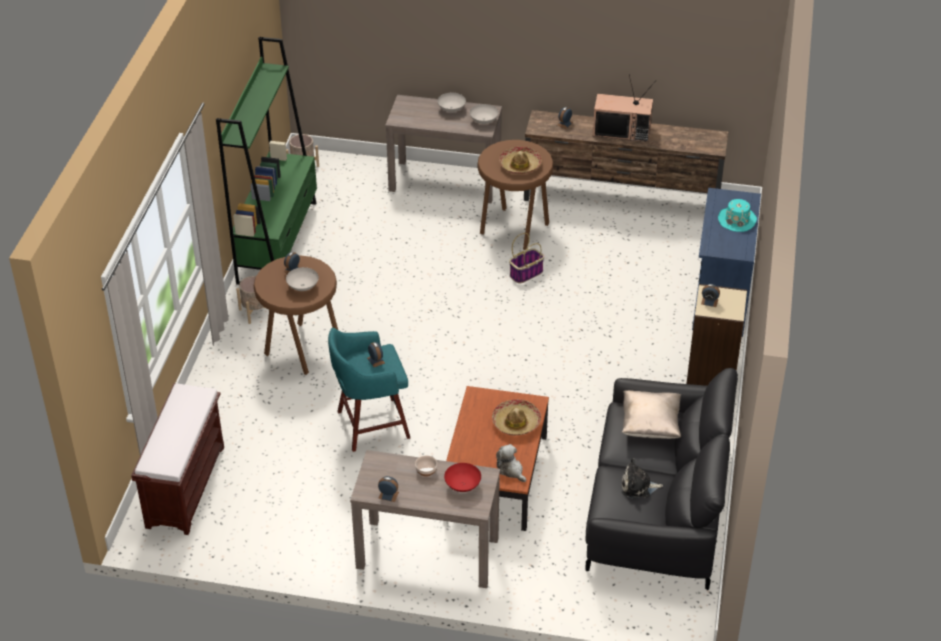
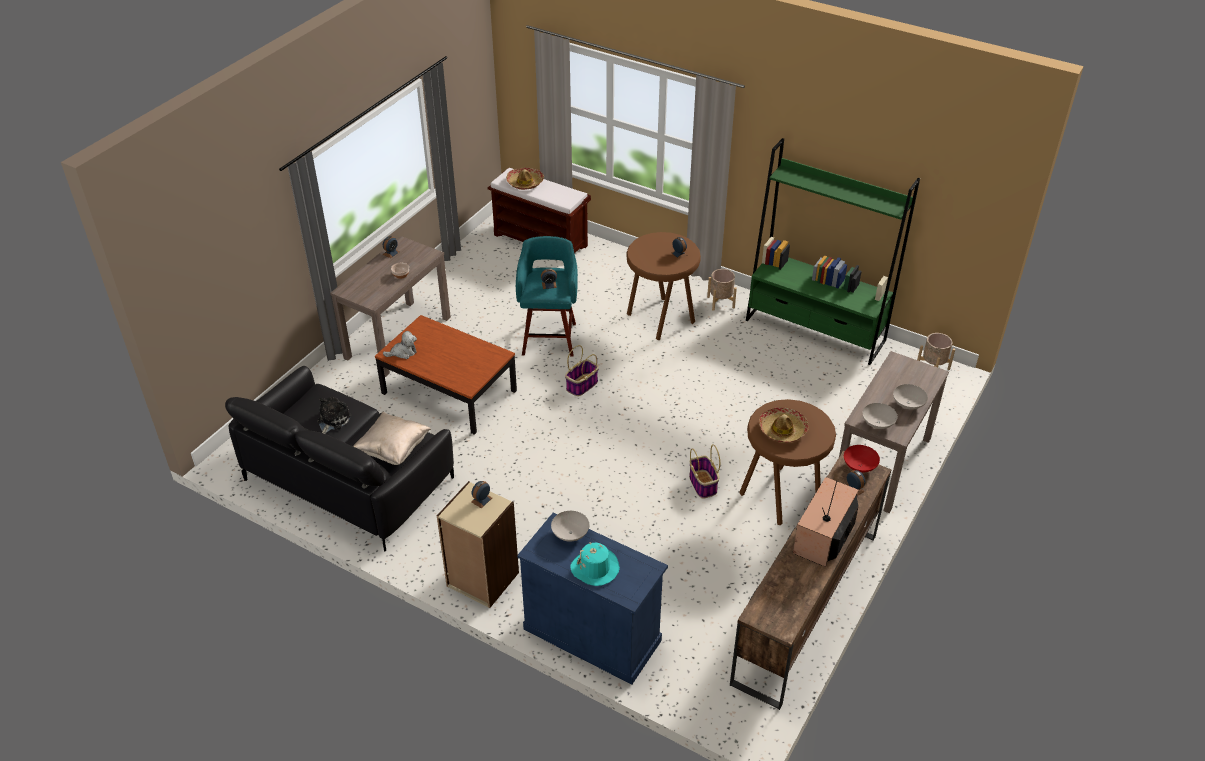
camera: 110 degrees right, 0 degrees up
white bowl [286,267,319,291] -> white bowl moved to [551,511,589,542]
red bowl [444,463,481,492] -> red bowl moved to [844,445,880,473]
hat [492,399,541,435] -> hat moved to [506,168,544,190]
none -> basket [565,345,599,396]

